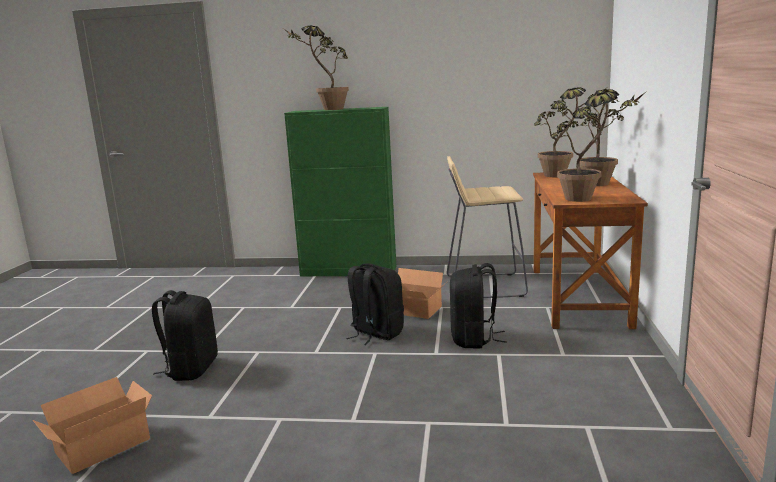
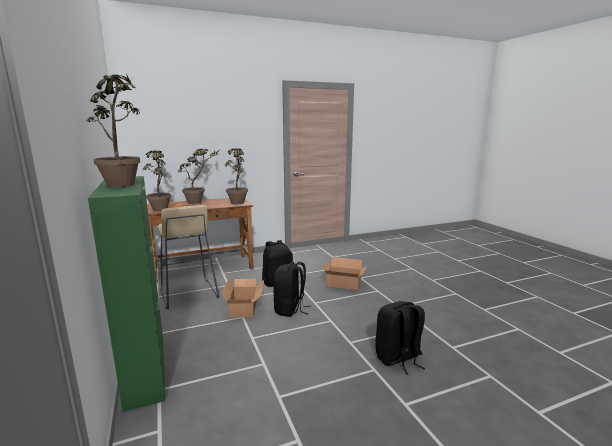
camera: 120 degrees left, 0 degrees up
cardboard box [33,377,152,474] -> cardboard box moved to [323,257,367,290]

